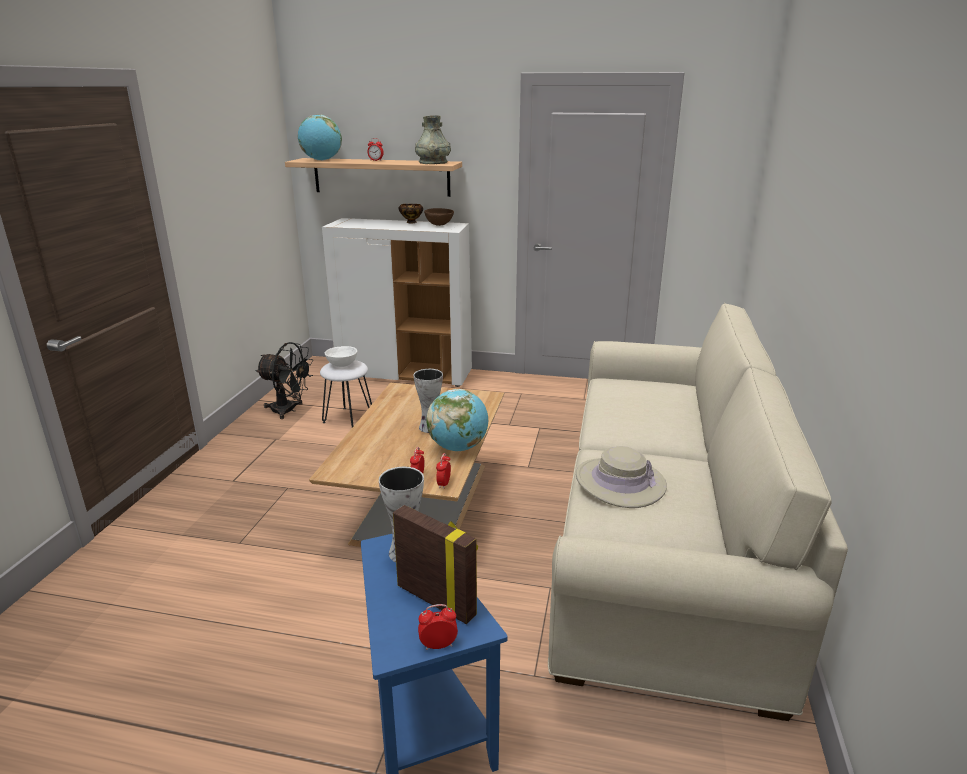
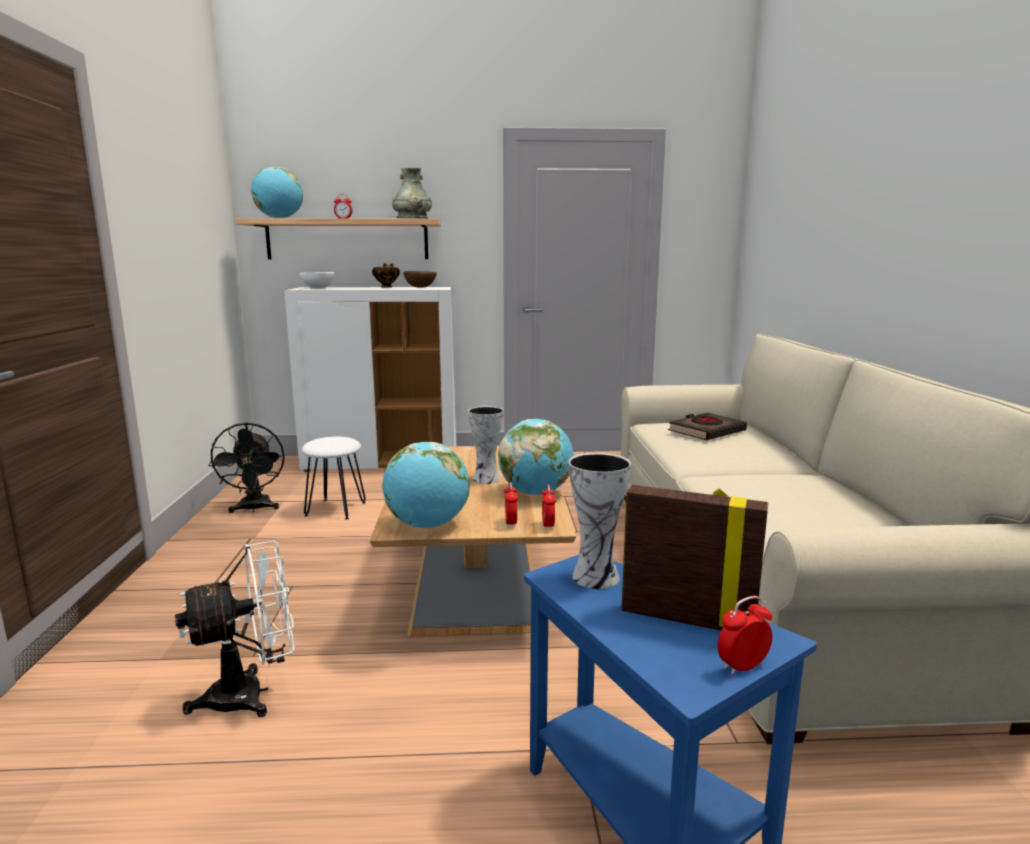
camera: 15 degrees left, 10 degrees down
black fan [256,342,313,419] -> black fan turned 75 degrees clockwise [208,422,285,513]
white bowl [325,346,358,367] -> white bowl moved to [299,272,335,289]
beige hat [576,446,667,508] -> none
none -> white fan [175,541,294,717]
none -> globe [382,442,470,528]
none -> black book [668,413,747,440]

